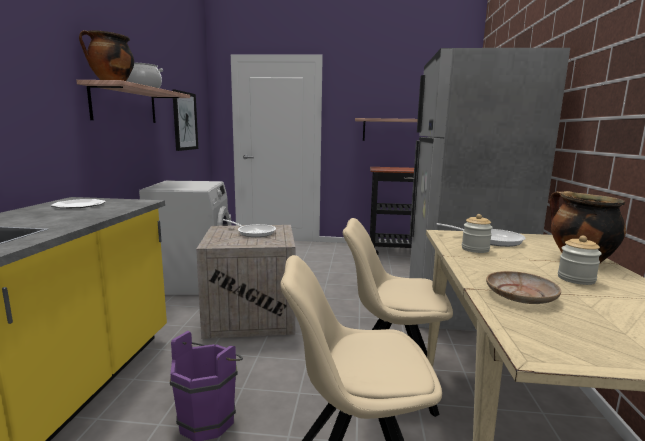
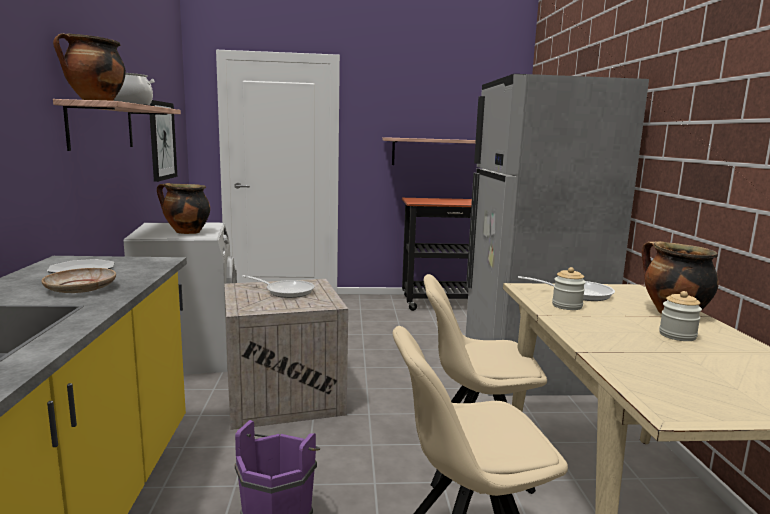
camera: 10 degrees left, 0 degrees up
beige plate [486,271,561,304] -> beige plate moved to [42,268,116,293]
none -> cooking pot [157,183,210,234]

